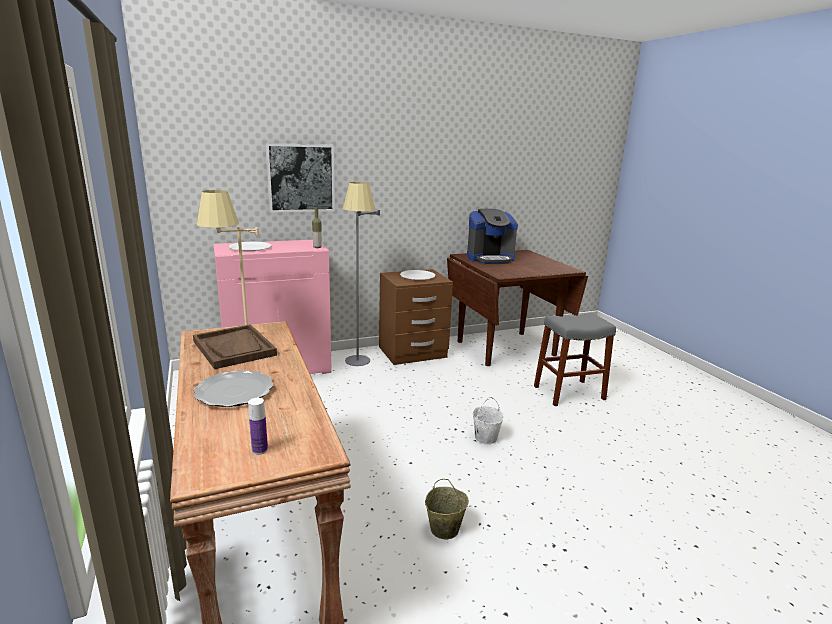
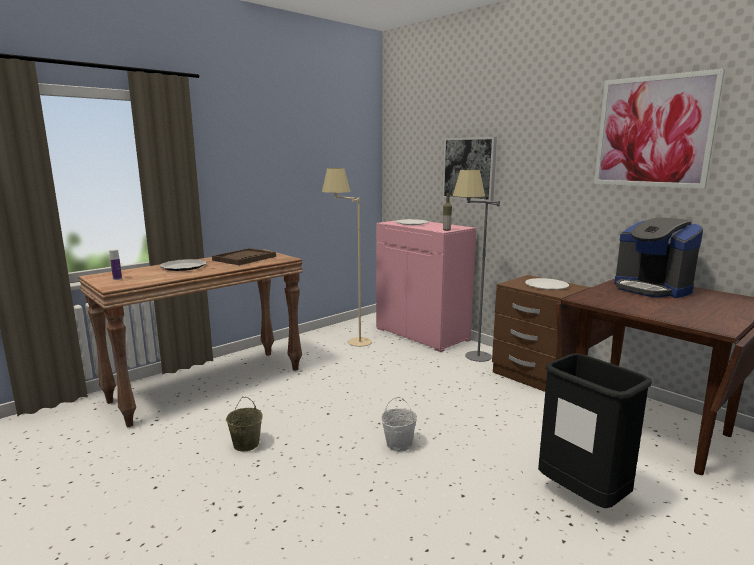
camera: 70 degrees right, 5 degrees down
grey stool [534,313,616,406] -> black trash can [538,353,652,508]
none -> picture [594,69,725,189]

